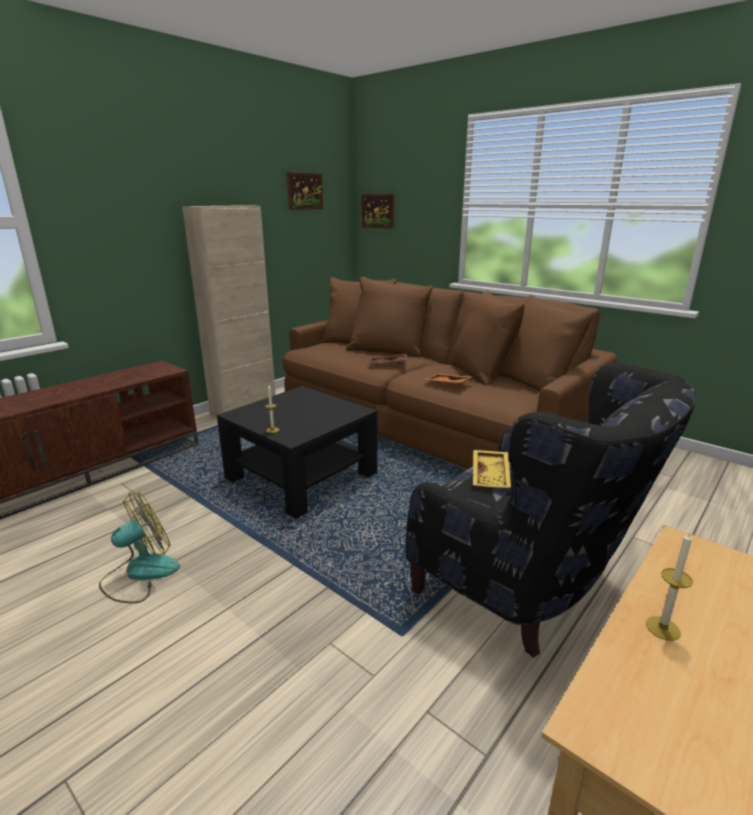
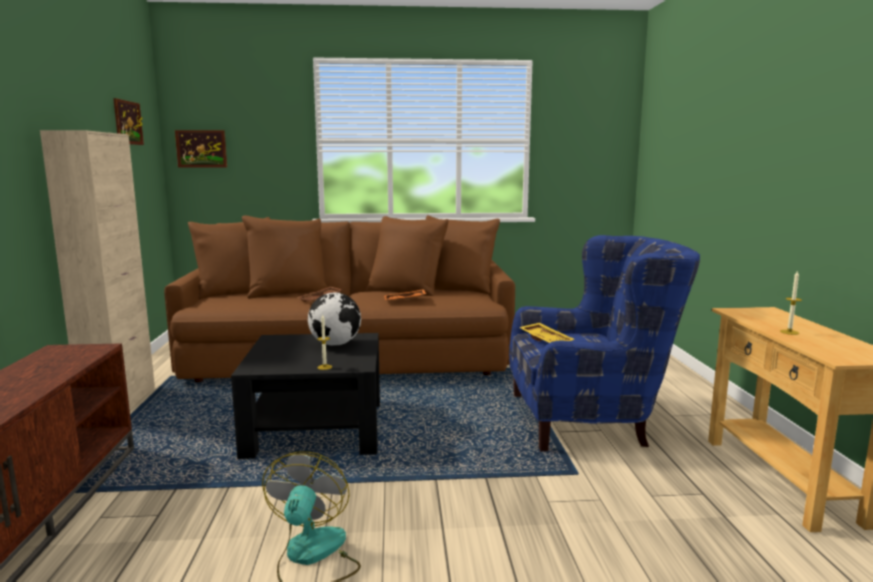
camera: 45 degrees left, 10 degrees down
black armchair [406,363,696,658] -> blue armchair [509,235,700,451]
none -> globe [308,292,361,346]

